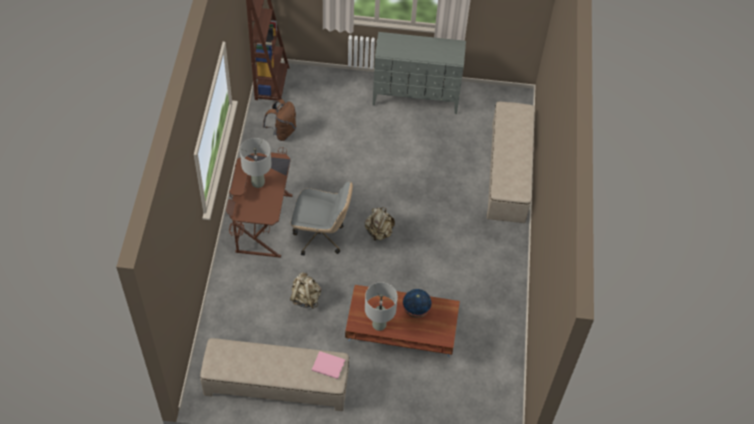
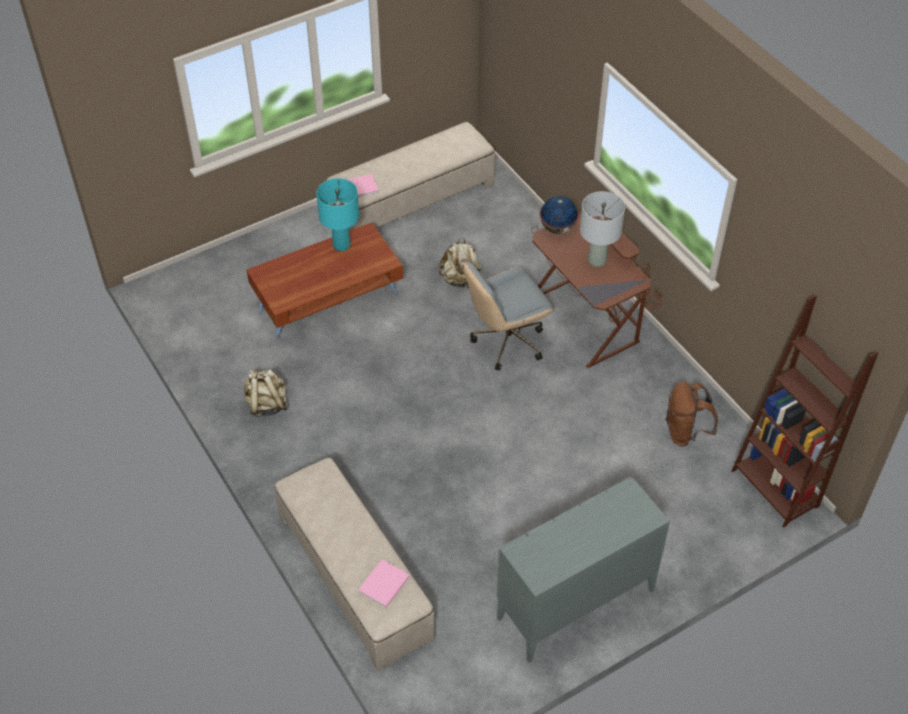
camera: 145 degrees right, 5 degrees down
beige backpack [364,207,395,241] -> beige backpack moved to [244,369,289,417]
grey table lamp [365,282,398,331] -> turquoise table lamp [316,178,359,251]
globe [402,289,432,318] -> globe moved to [540,196,579,234]
none -> pink book [358,559,410,608]

